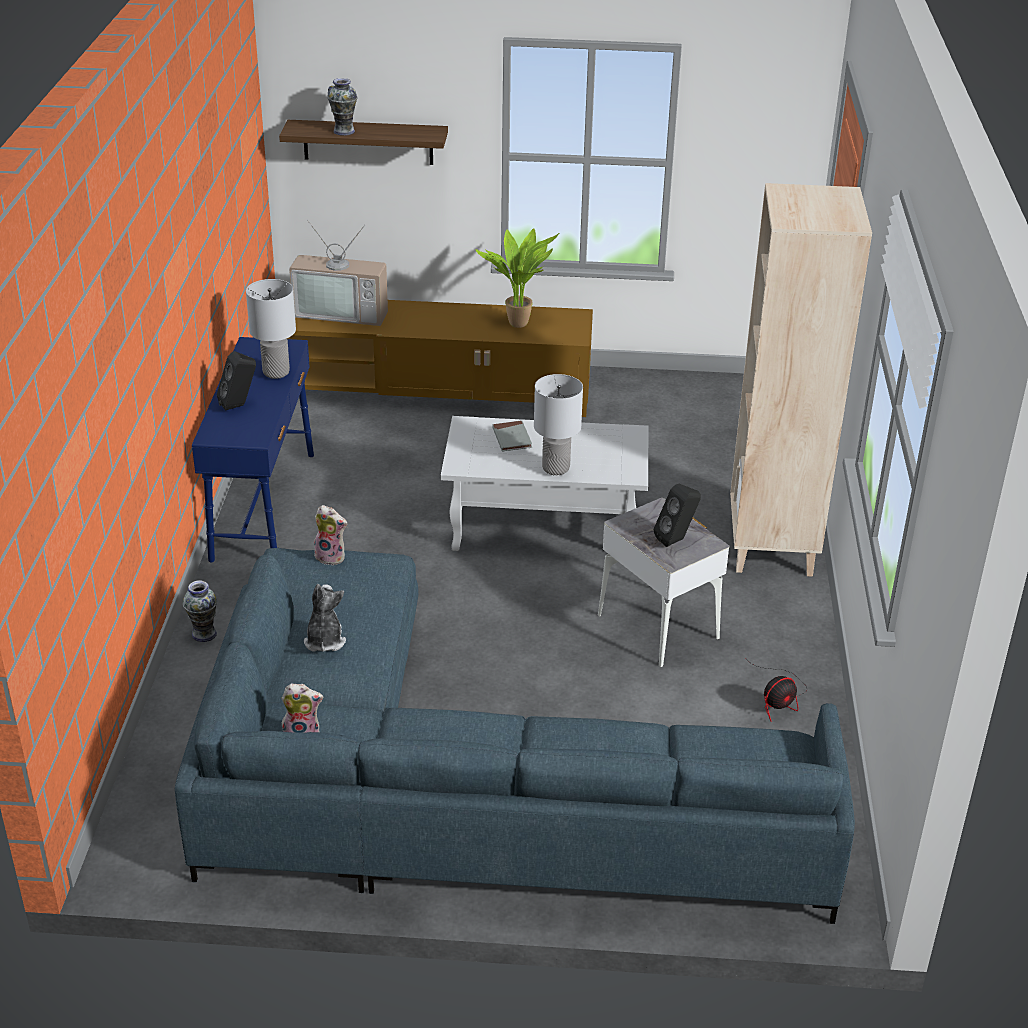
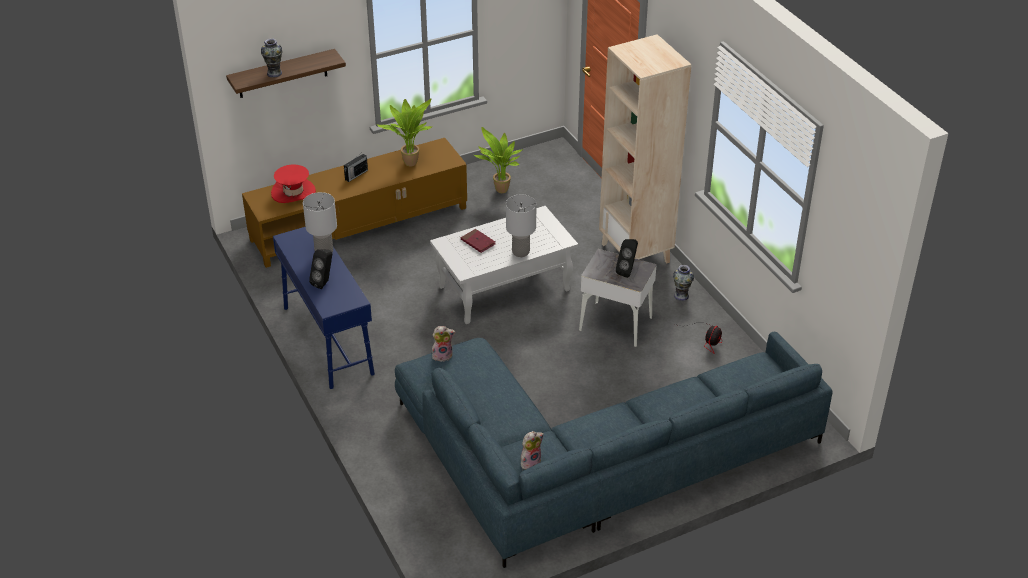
camera: 30 degrees left, 5 degrees up
vase [183,580,217,642] -> vase moved to [673,265,694,301]
television [289,220,388,326] -> red hat [271,164,316,203]
plush toy [304,584,346,652] -> none
grey book [492,420,532,452] -> red book [461,229,496,253]
none -> radio [344,154,368,182]
none -> potted plant [474,127,523,193]

